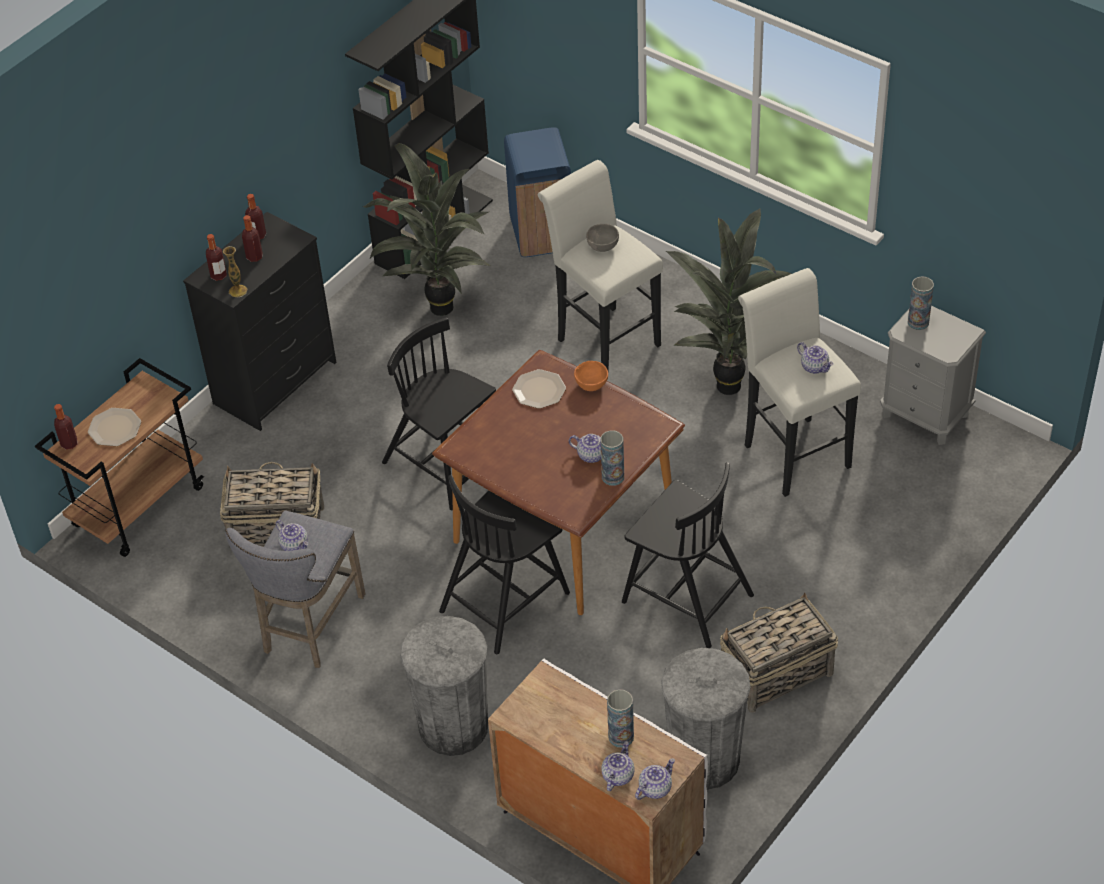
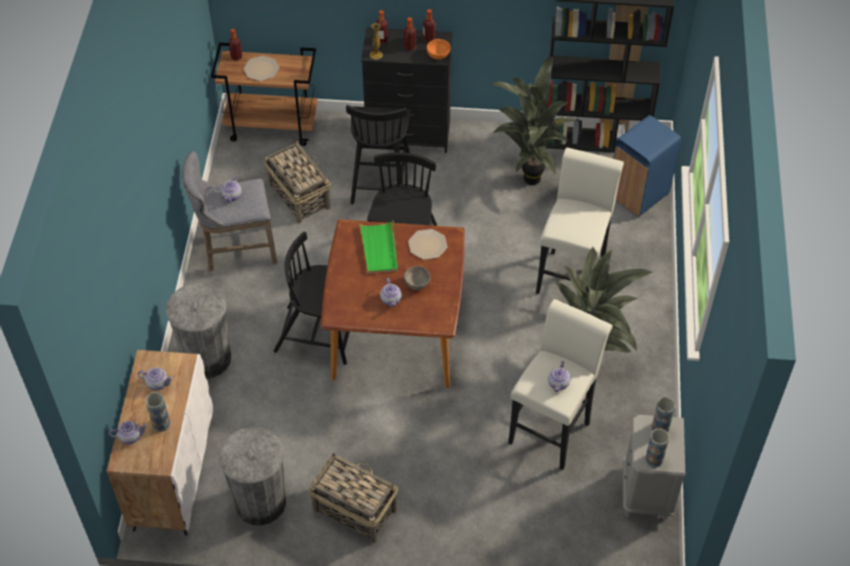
camera: 55 degrees right, 5 degrees up
orange bowl [574,361,608,391] -> orange bowl moved to [427,39,451,60]
grey bowl [586,224,619,252] -> grey bowl moved to [404,266,430,290]
vase [600,430,624,486] -> vase moved to [645,429,669,468]
black chair [622,462,754,648] -> black chair moved to [346,105,411,204]
teapot [635,758,675,800] -> teapot moved to [138,367,173,390]
none -> green tray [359,221,398,273]

